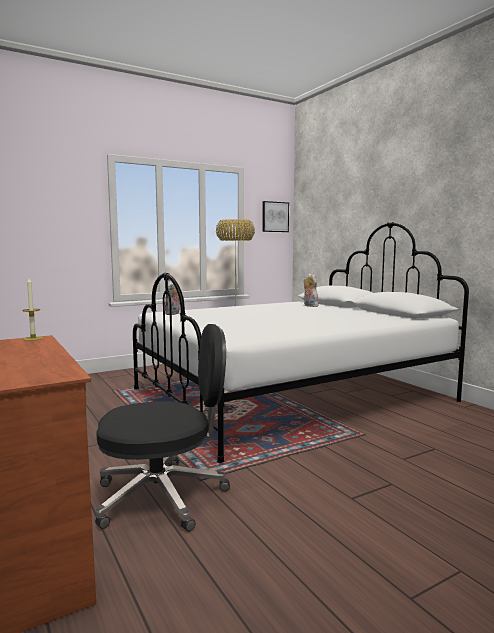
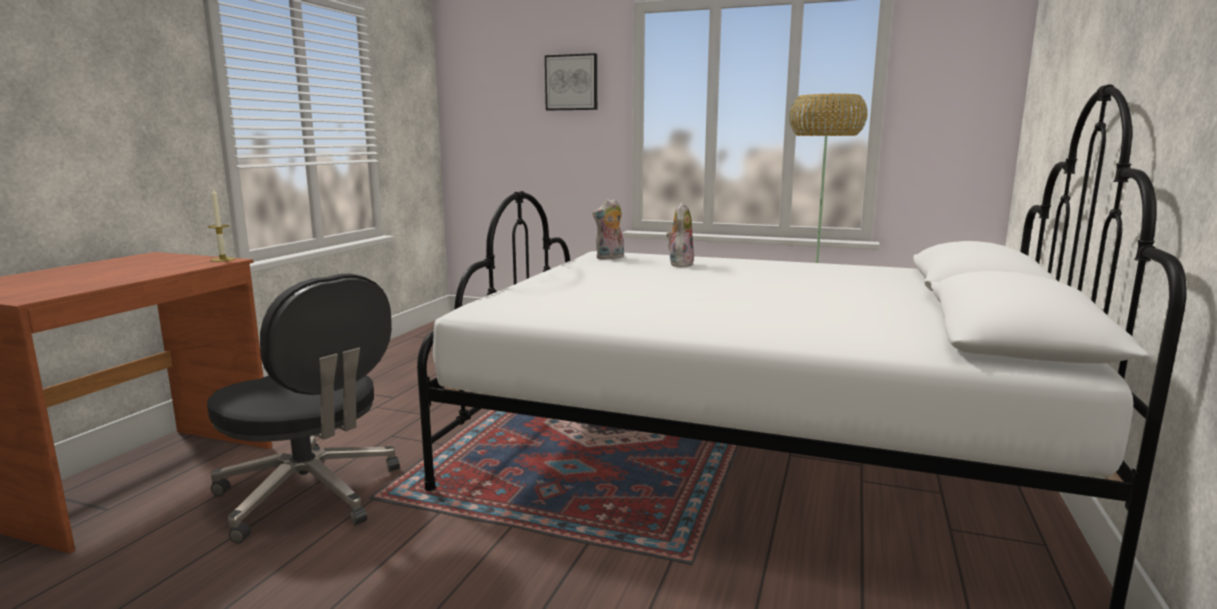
camera: 50 degrees right, 5 degrees up
picture [262,201,289,232] -> picture moved to [545,53,597,110]
plush toy [304,274,318,307] -> plush toy moved to [666,202,694,267]

